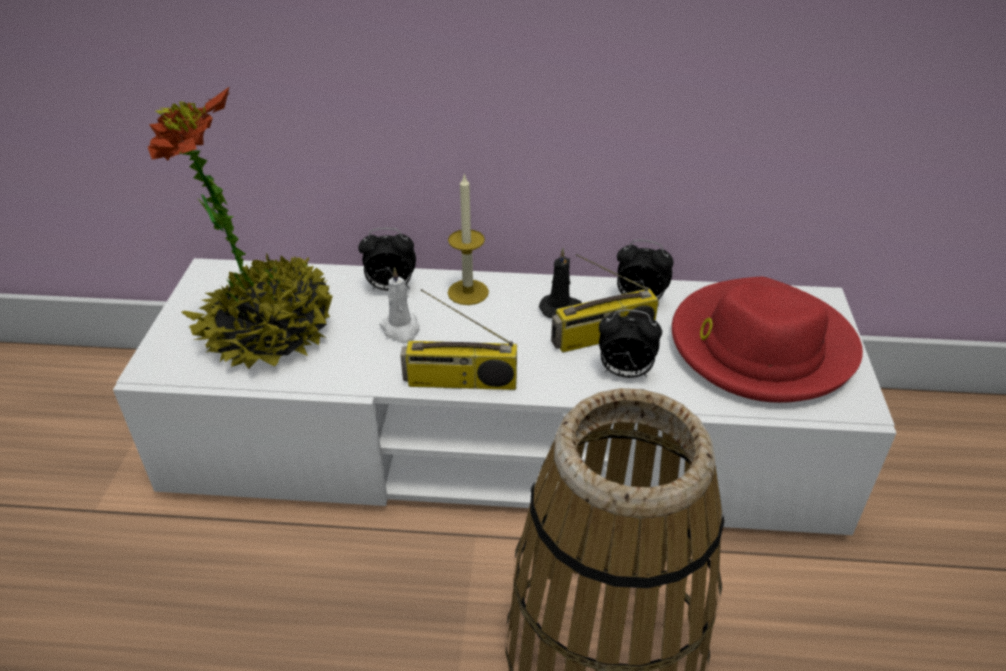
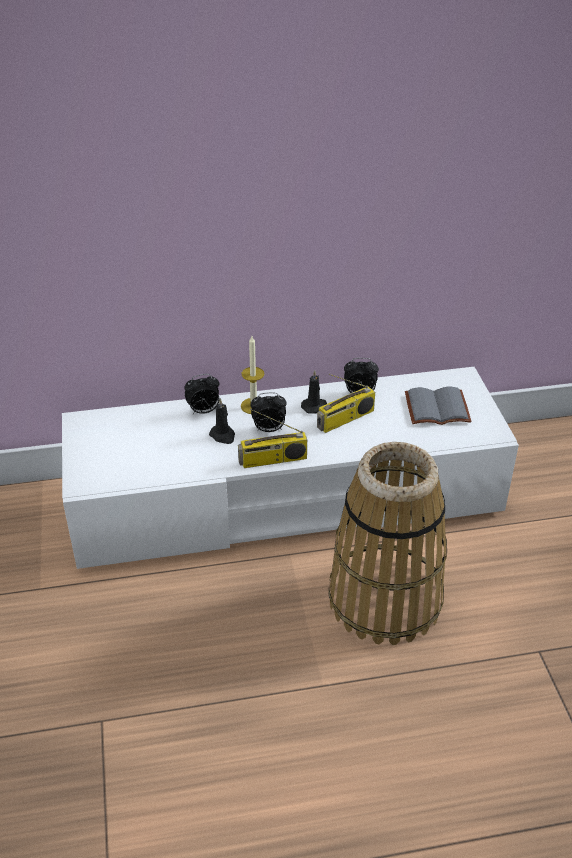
camera: 15 degrees left, 0 degrees up
potted plant [148,86,333,369] -> none
white candle [379,267,420,344] -> black candle [209,398,235,444]
alarm clock [599,309,662,378] -> alarm clock moved to [250,392,287,432]
red hat [672,277,863,403] -> grey book [405,387,472,425]

